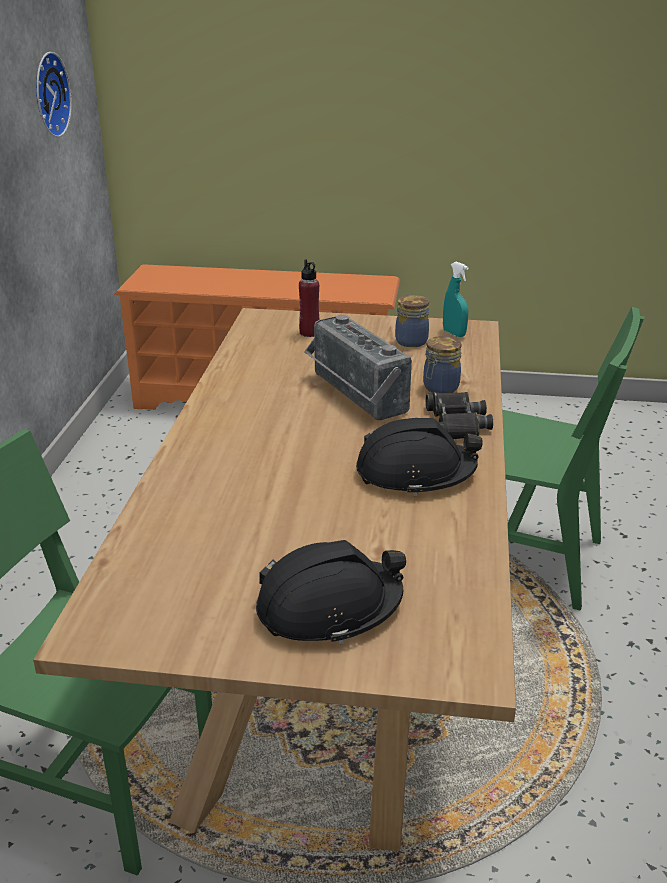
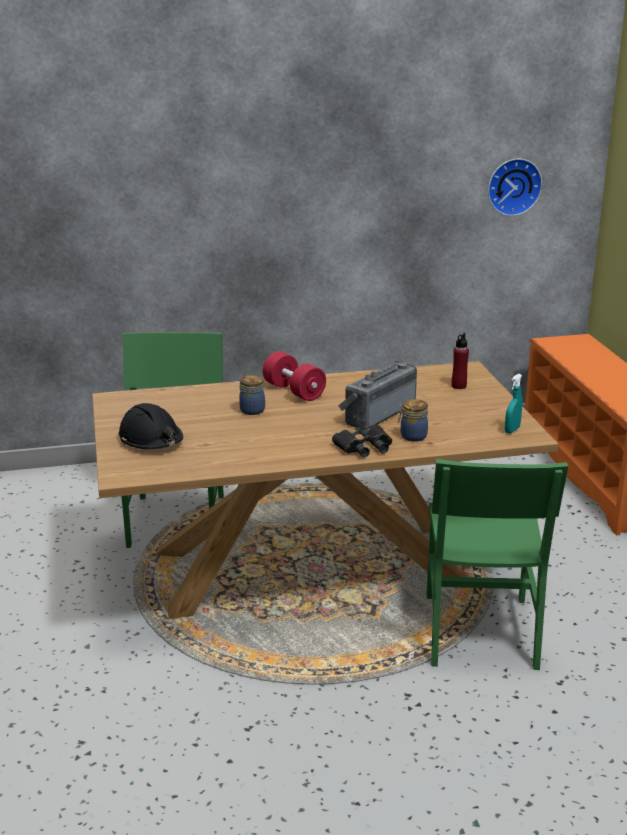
camera: 70 degrees right, 5 degrees down
black hard hat [356,418,483,496] -> none
jar [395,295,429,347] -> jar moved to [239,375,265,415]
none -> red dumbbell [263,351,326,401]

